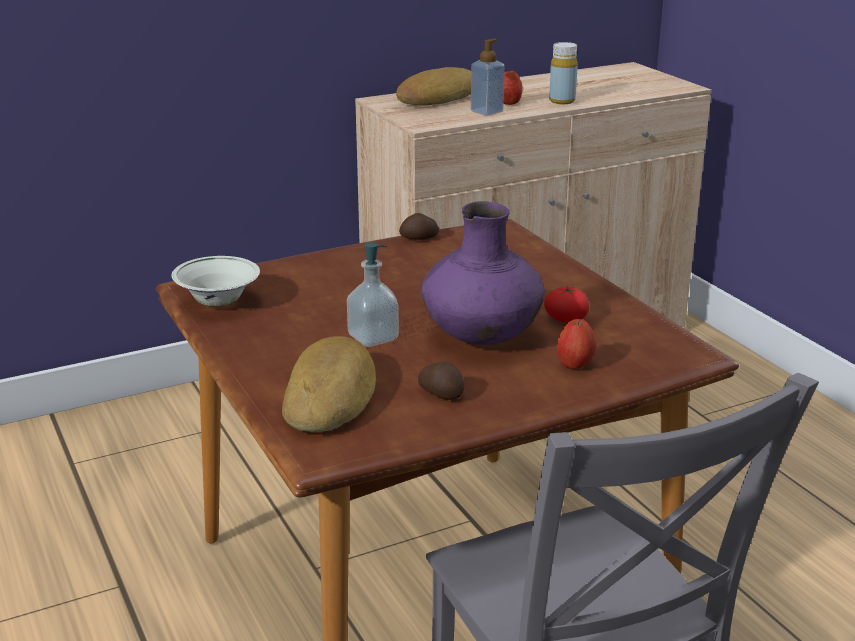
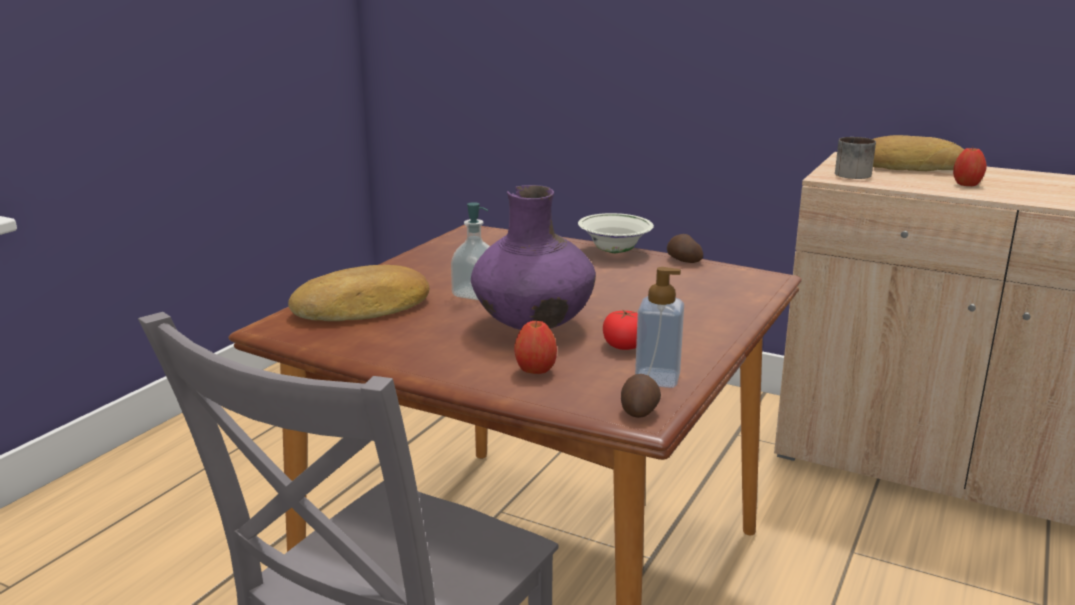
camera: 55 degrees right, 5 degrees down
white bowl [171,256,260,307] -> white bowl moved to [578,213,654,253]
potato [418,361,464,400] -> potato moved to [621,374,661,418]
soap dispenser [471,39,505,115] -> soap dispenser moved to [635,267,684,388]
yellow bottle [549,42,578,104] -> none
none -> mug [835,137,876,179]

